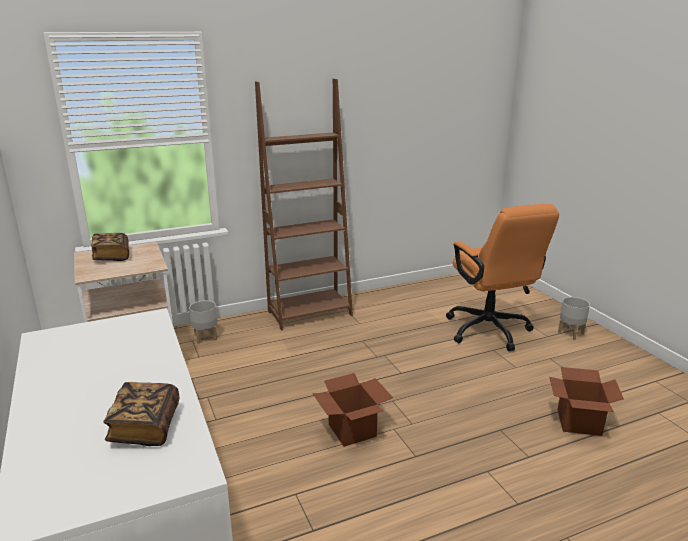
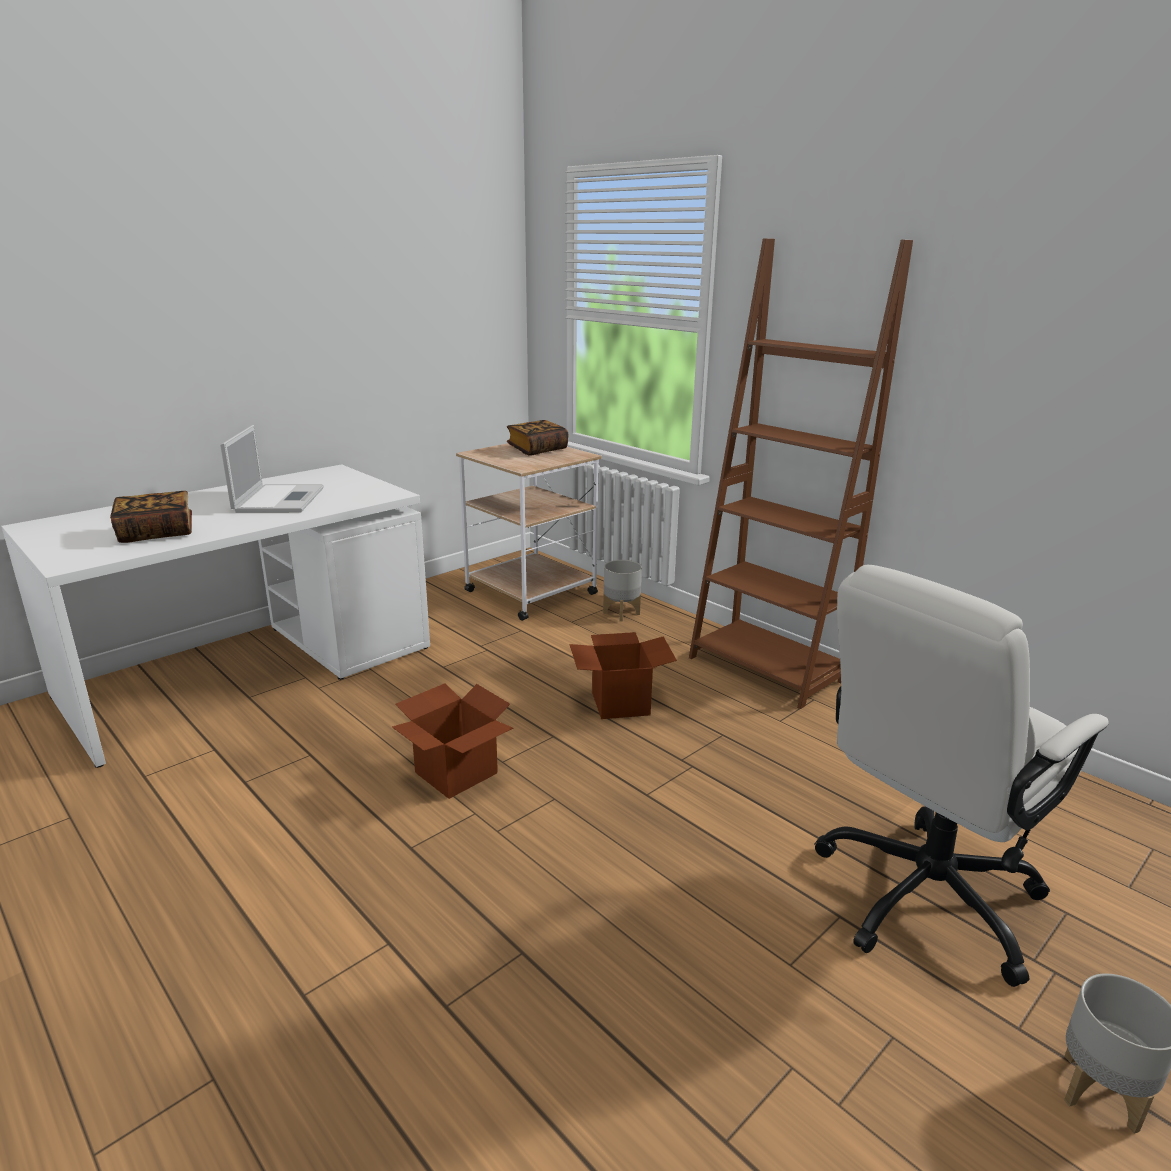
camera: 70 degrees right, 0 degrees up
orange office chair [446,204,559,351] -> white office chair [814,565,1109,987]
cardboard box [549,367,624,436] -> cardboard box moved to [569,632,677,719]
none -> laptop [220,425,324,513]

